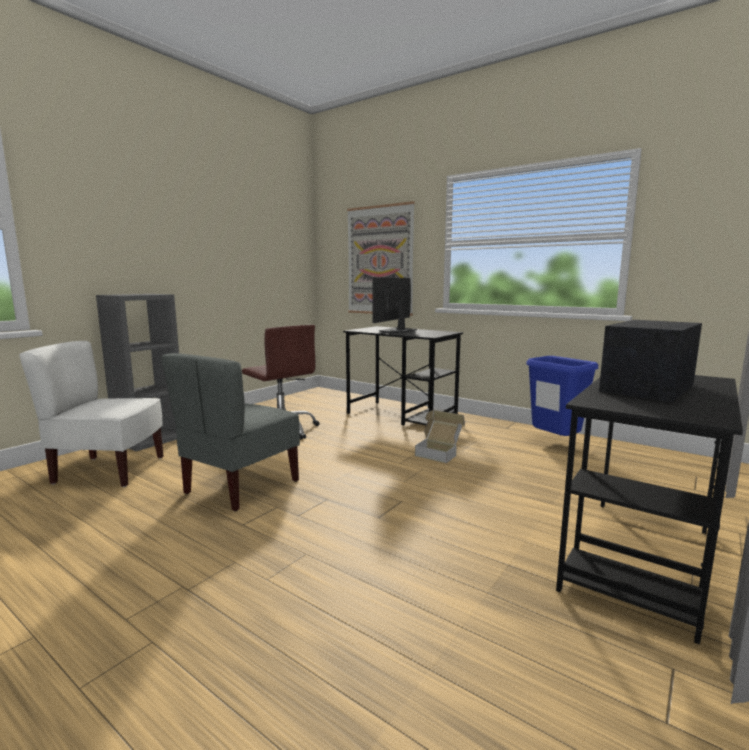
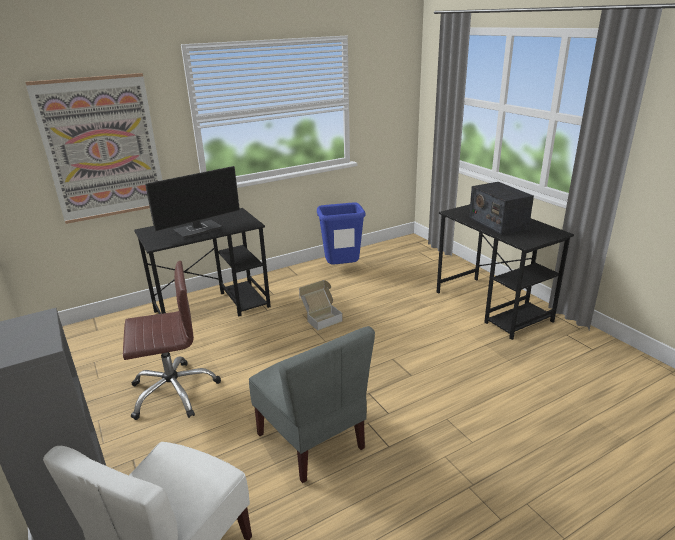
camera: 65 degrees left, 15 degrees up
monitor [373,278,417,334] -> monitor turned 90 degrees counterclockwise [145,166,240,238]

